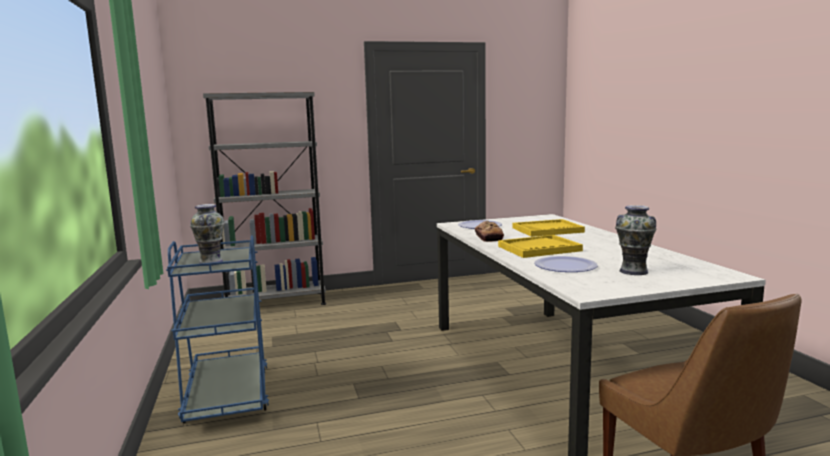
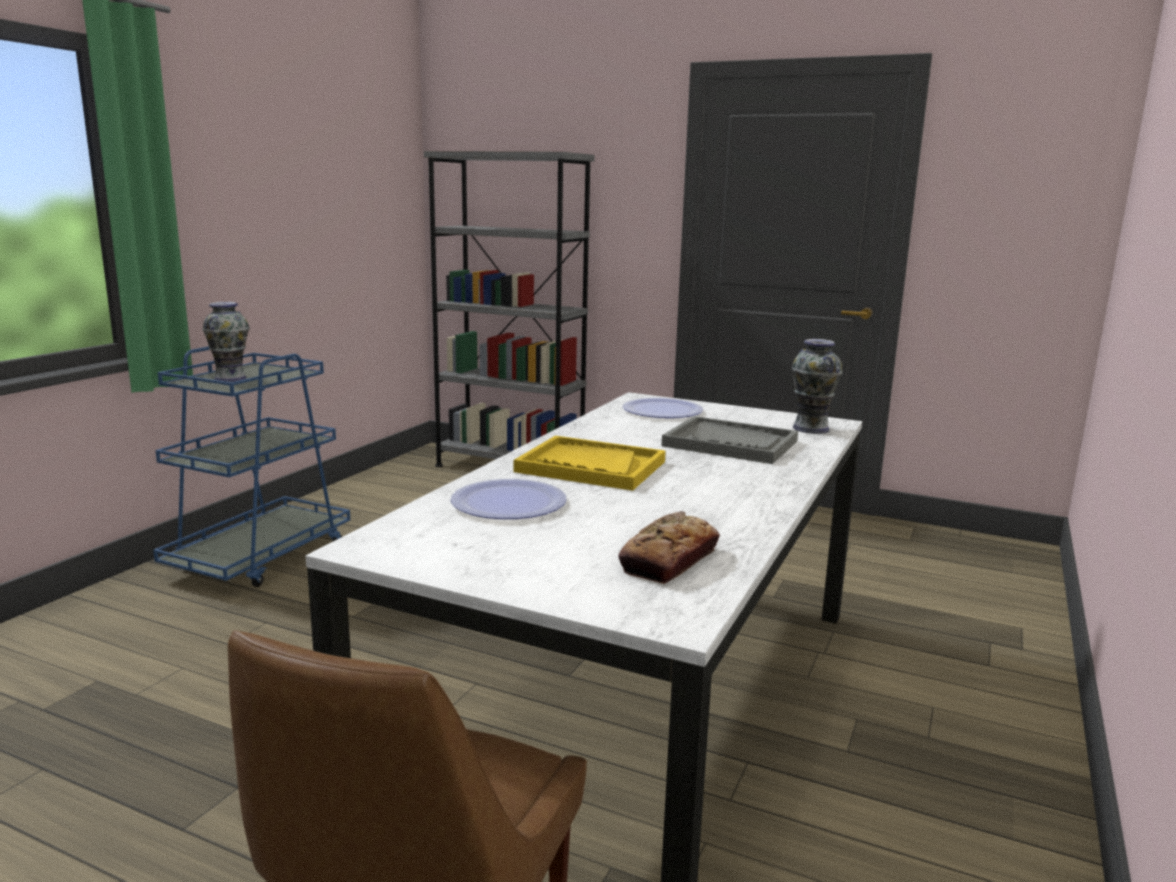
camera: 40 degrees right, 5 degrees up
bread [475,221,504,242] -> bread moved to [619,511,720,584]
yellow tray [512,219,585,237] -> grey tray [662,416,798,464]
vase [615,205,656,275] -> vase moved to [791,339,843,434]

